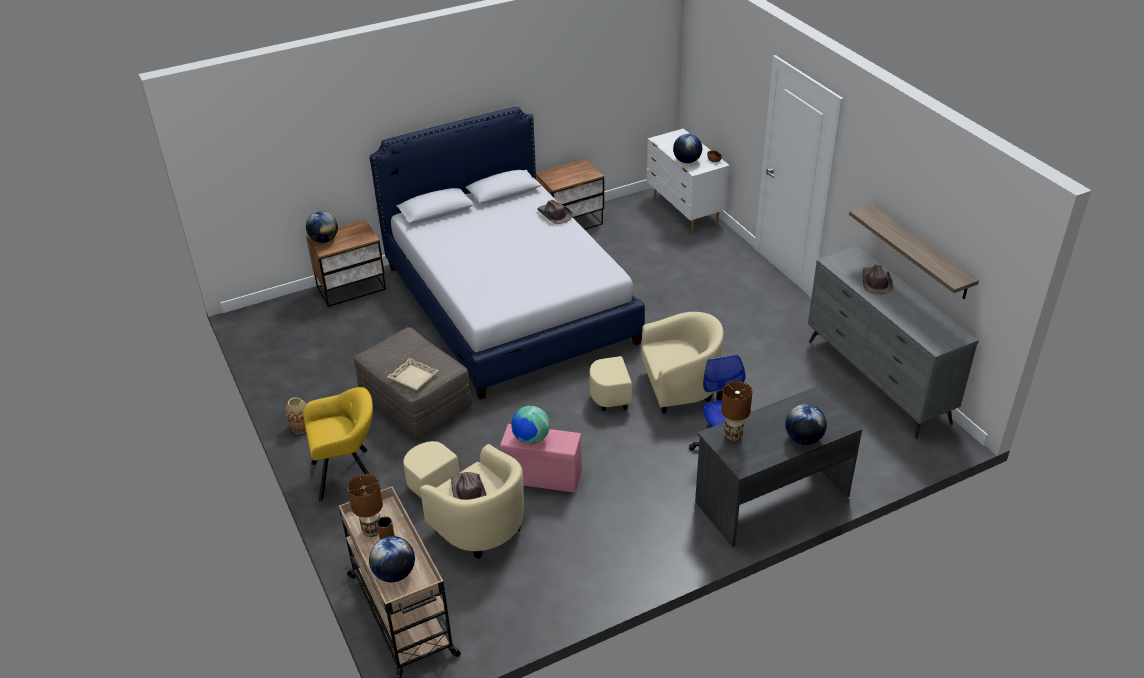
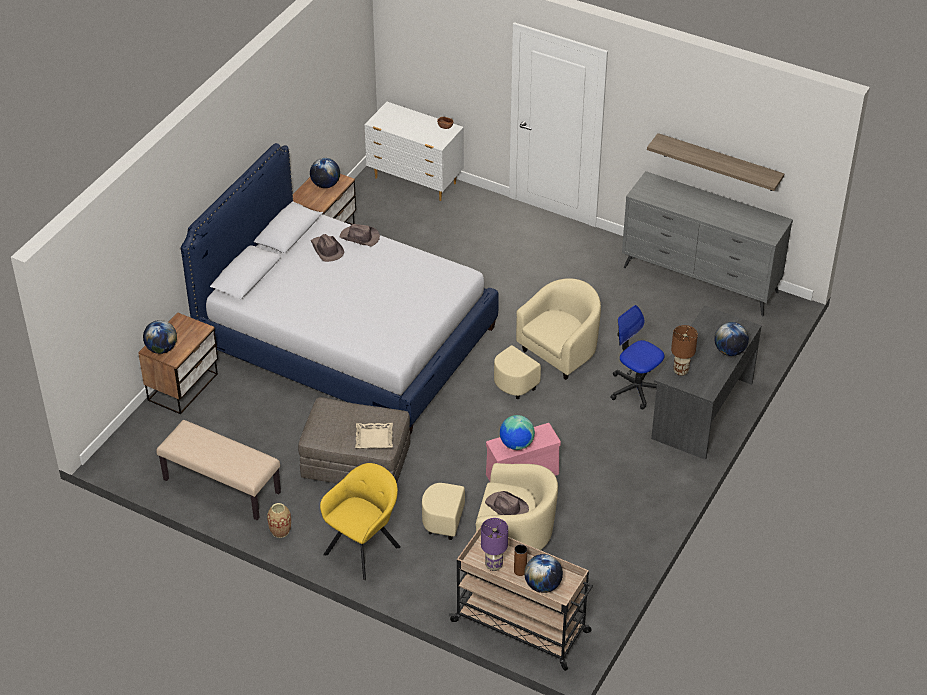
camera: 35 degrees left, 5 degrees up
brown table lamp [347,474,383,537] -> purple table lamp [481,518,508,571]
globe [673,134,702,163] -> globe moved to [310,158,340,188]
brown hat [863,265,893,294] -> brown hat moved to [311,234,344,262]
none -> beige bench [156,420,281,520]

